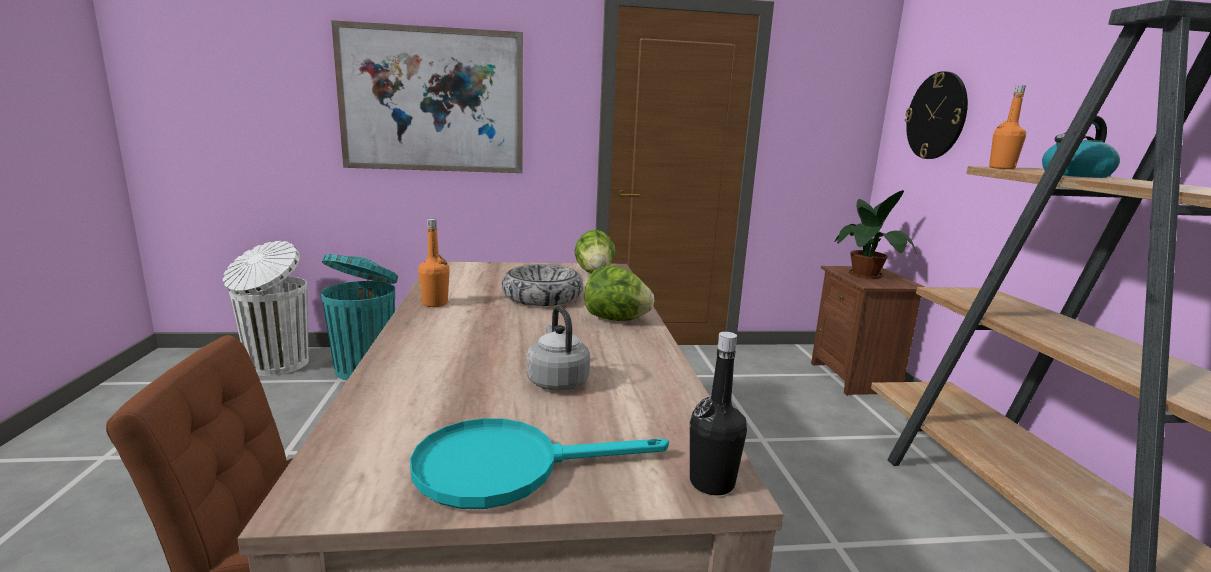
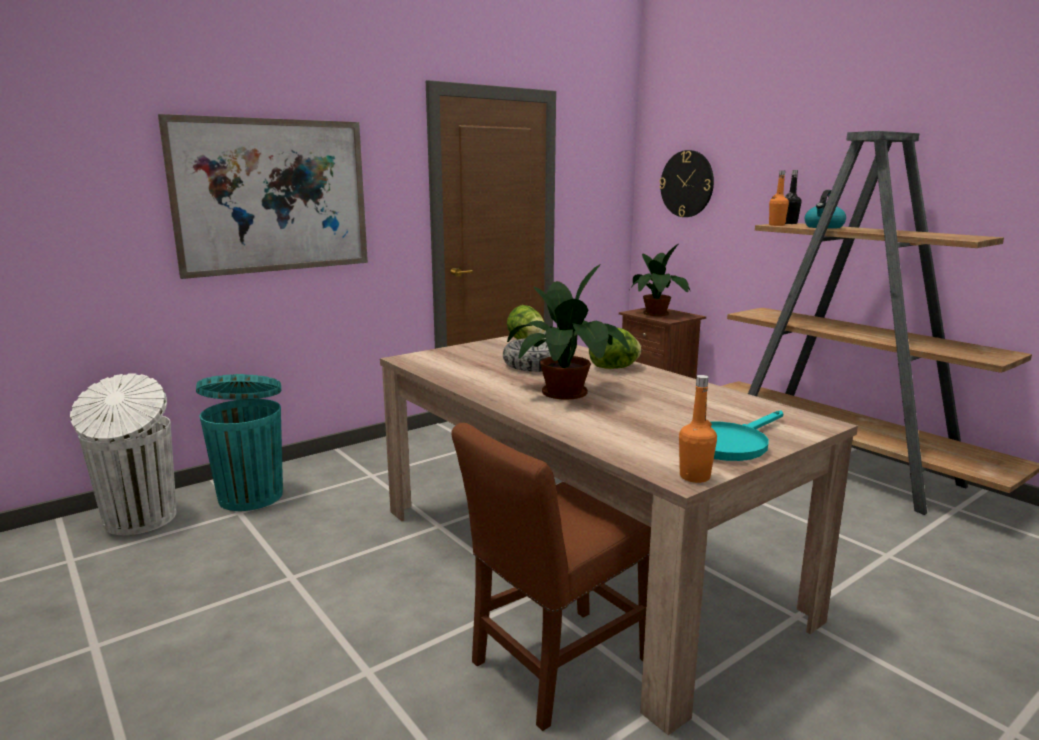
camera: 30 degrees left, 0 degrees up
orange bottle [418,219,450,307] -> orange bottle moved to [679,375,717,483]
grey kettle [526,306,590,391] -> none
black bottle [690,332,747,495] -> black bottle moved to [785,170,801,224]
none -> potted plant [507,264,630,400]

